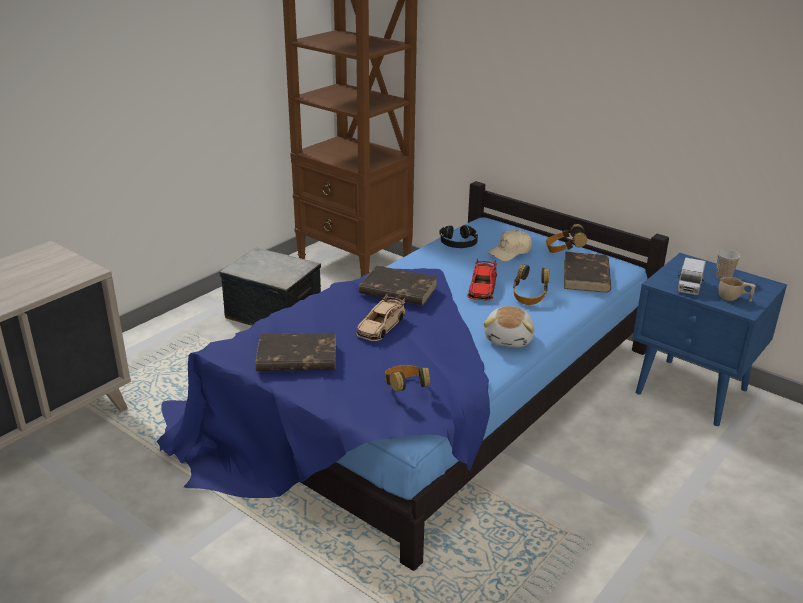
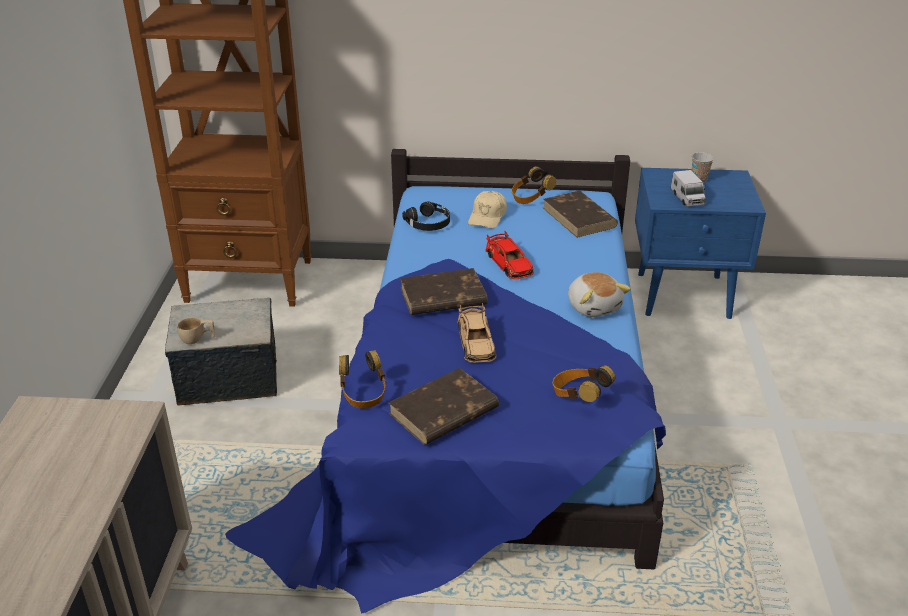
camera: 35 degrees left, 5 degrees up
headphones [513,264,549,305] -> headphones moved to [339,350,386,409]
beige cup [718,277,756,302] -> beige cup moved to [177,318,215,344]

